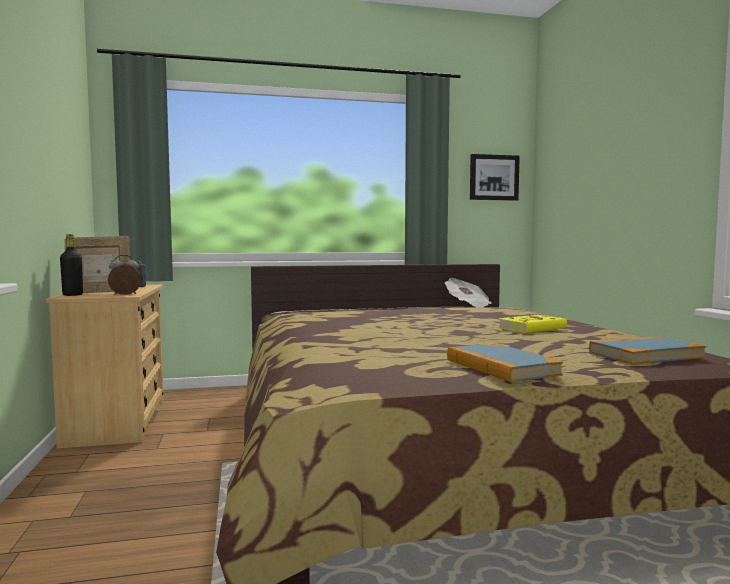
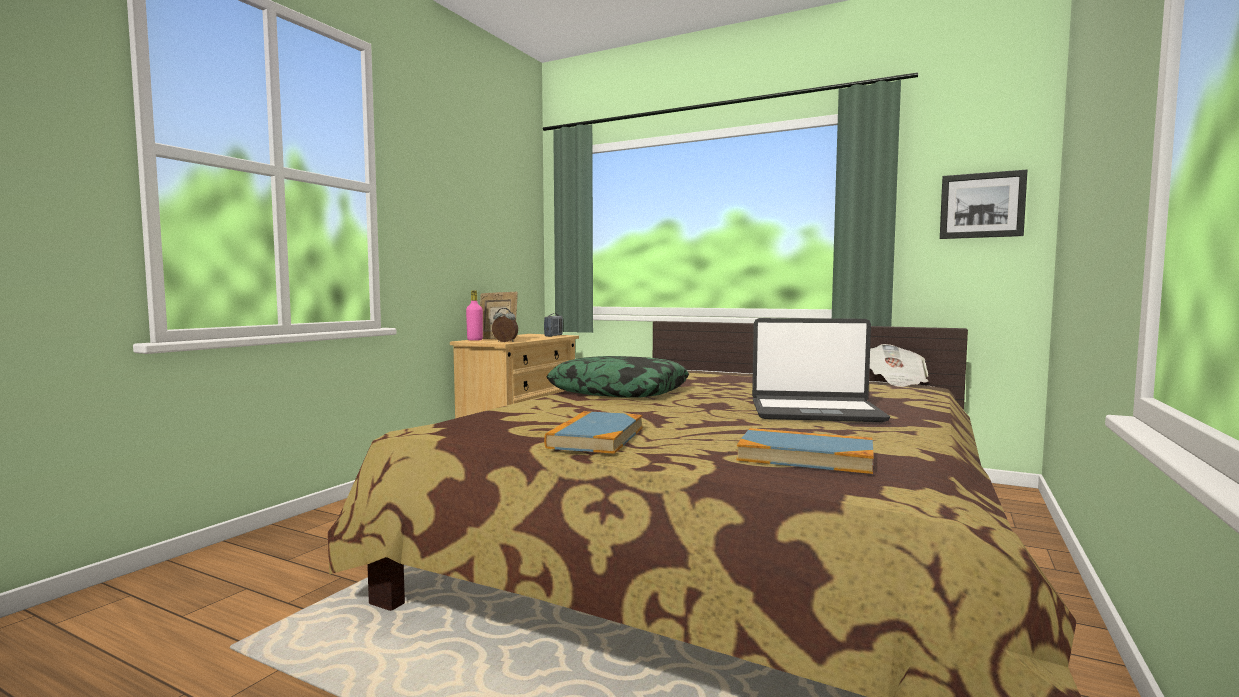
camera: 40 degrees right, 0 degrees up
black bottle [60,234,83,296] -> pink bottle [466,290,483,341]
yellow book [498,315,567,333] -> laptop [752,318,890,422]
none -> pillow [546,356,689,398]

